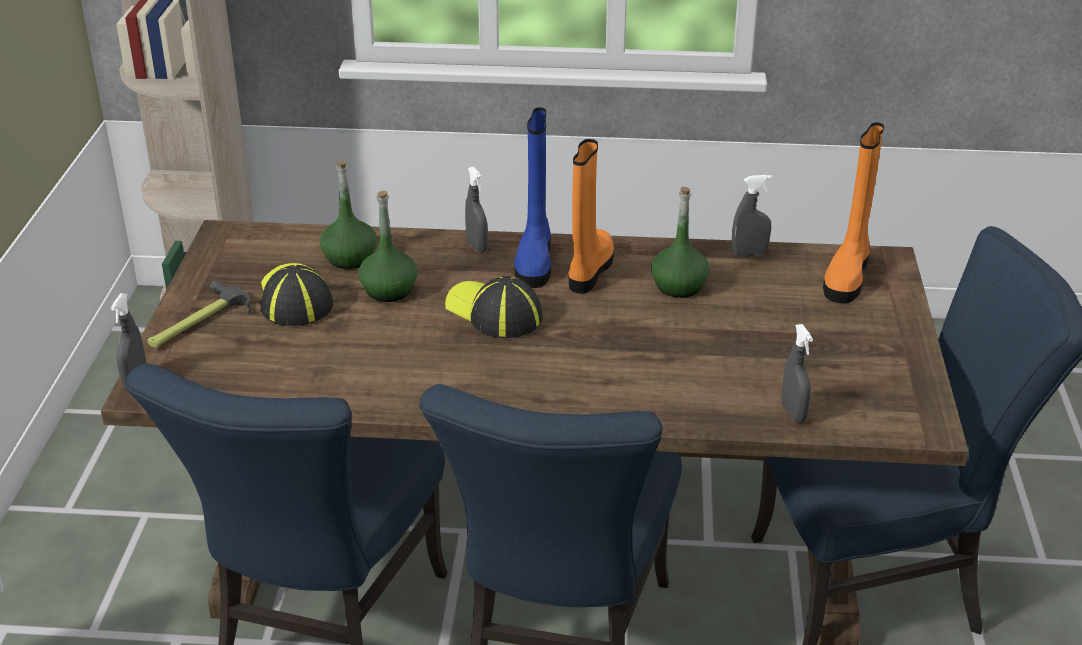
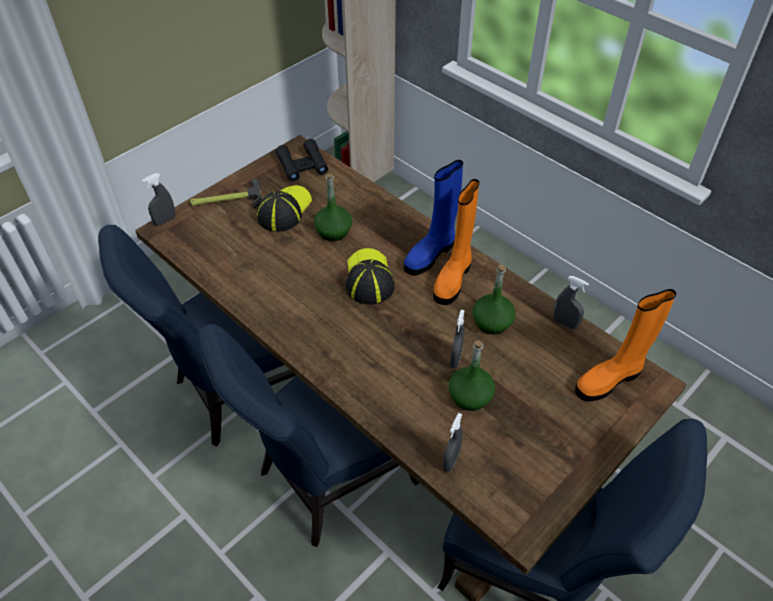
camera: 40 degrees right, 15 degrees up
green bottle [320,161,377,269] -> green bottle moved to [448,340,495,411]
grey spray bottle [465,167,488,253] -> grey spray bottle moved to [450,310,465,368]
orange boot [568,139,614,294] -> orange boot turned 150 degrees clockwise [433,179,479,305]
none -> black binoculars [276,139,328,182]

